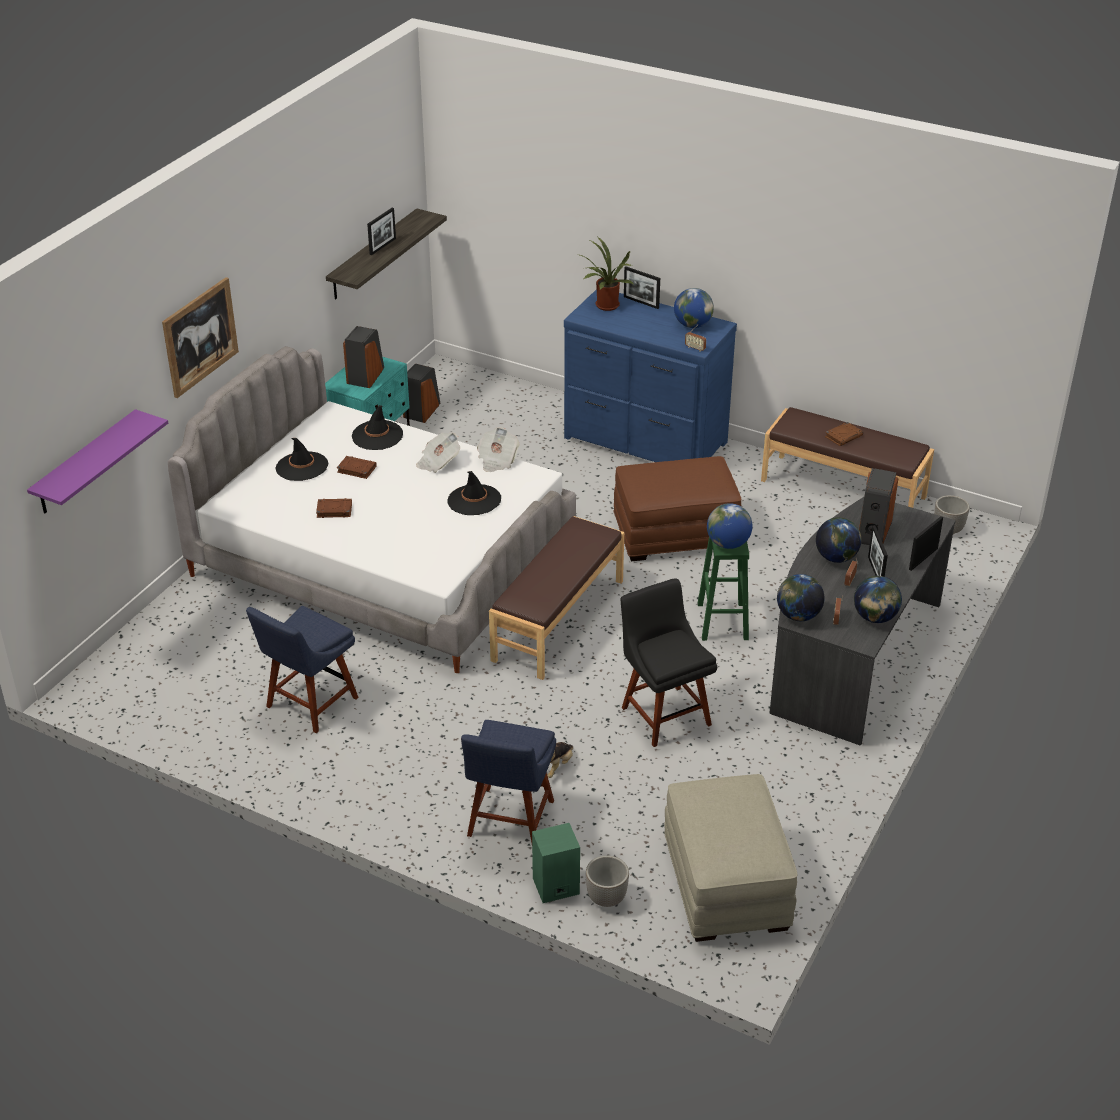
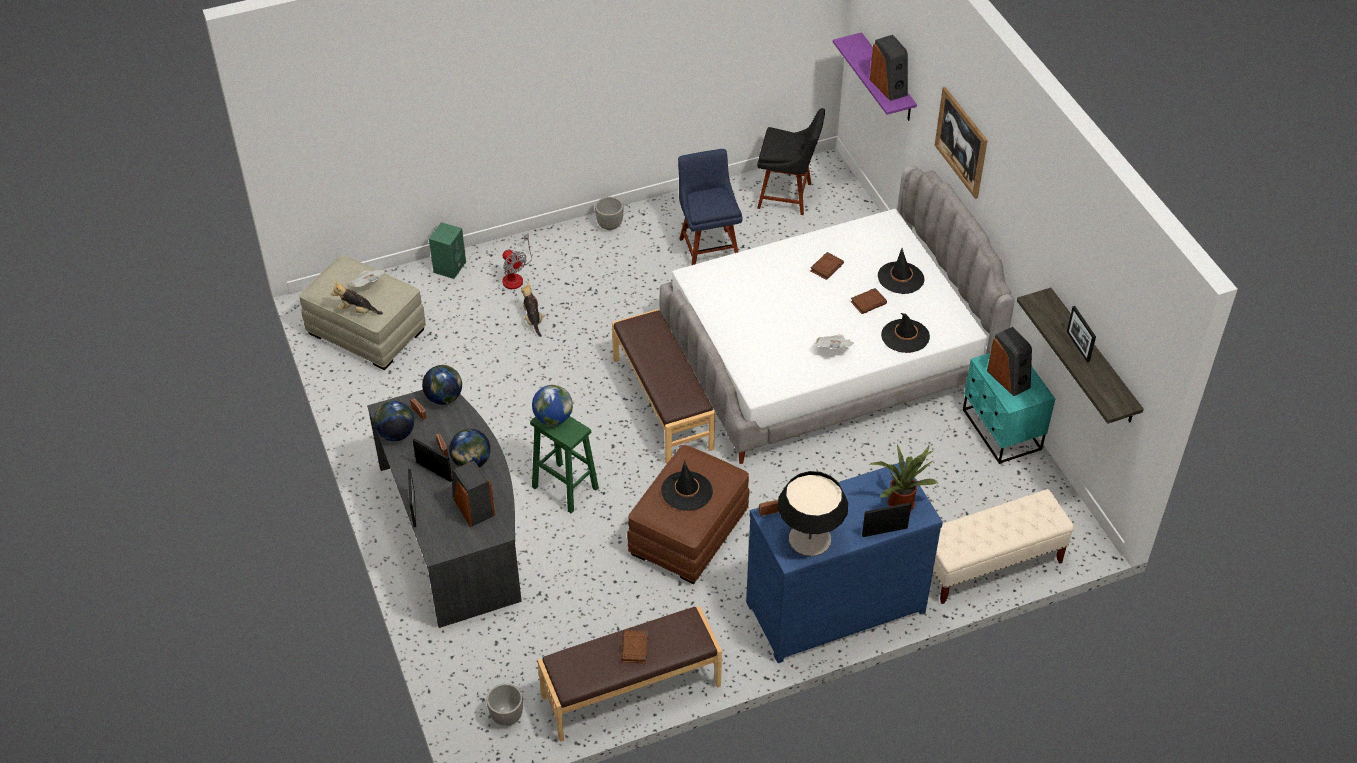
camera: 130 degrees right, 10 degrees up
speaker [403,364,441,423] -> speaker moved to [870,35,908,101]
black hat [448,471,501,515] -> black hat moved to [661,460,713,511]
blue chair [461,720,556,843] -> fan [502,234,532,289]
newspaper [477,427,519,472] -> newspaper moved to [349,270,385,287]
planter [586,856,629,907] -> planter moved to [595,197,624,230]
black chair [621,578,717,747] -> black chair moved to [757,108,825,215]
globe [674,288,714,328] -> table lamp [778,471,848,556]
none -> plush toy [331,282,383,315]
none -> beige bench [933,489,1074,604]

